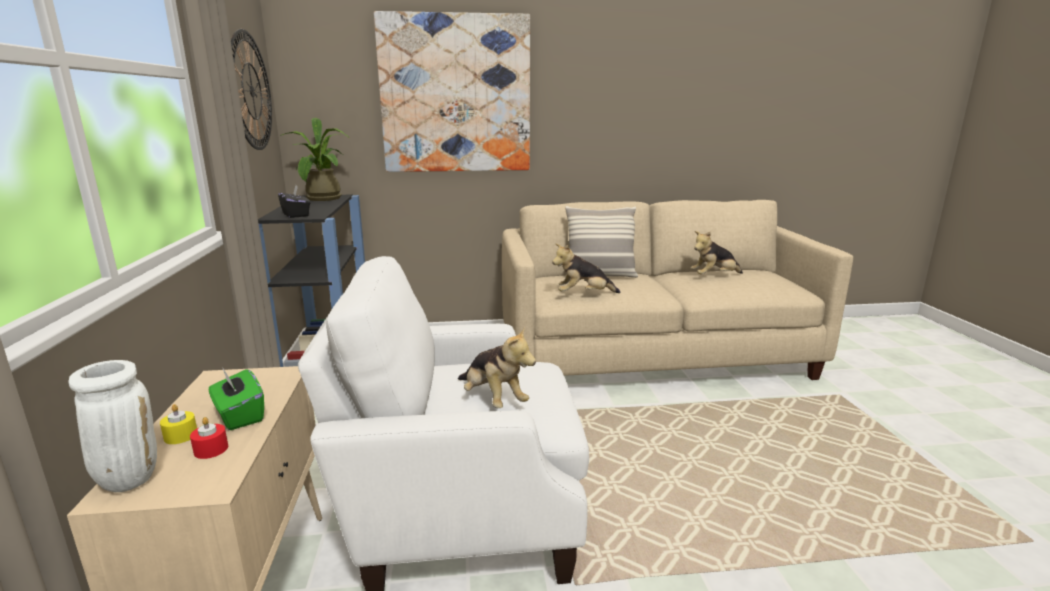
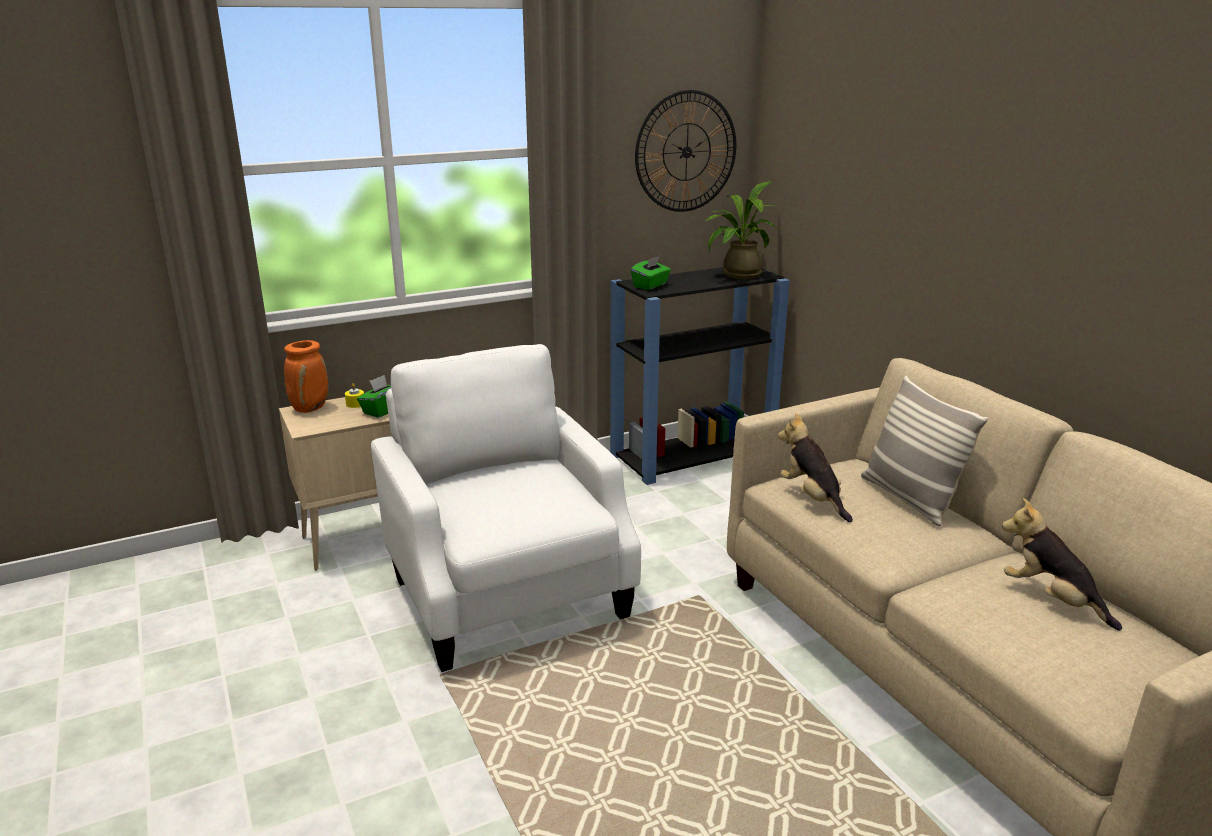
camera: 70 degrees right, 5 degrees up
white vase [68,360,157,492] -> orange vase [284,340,328,413]
red candle [190,417,228,459] -> none
black tissue box [278,185,310,218] -> green tissue box [631,256,671,290]
picture [374,11,530,172] -> none
plush toy [458,326,536,408] -> none

